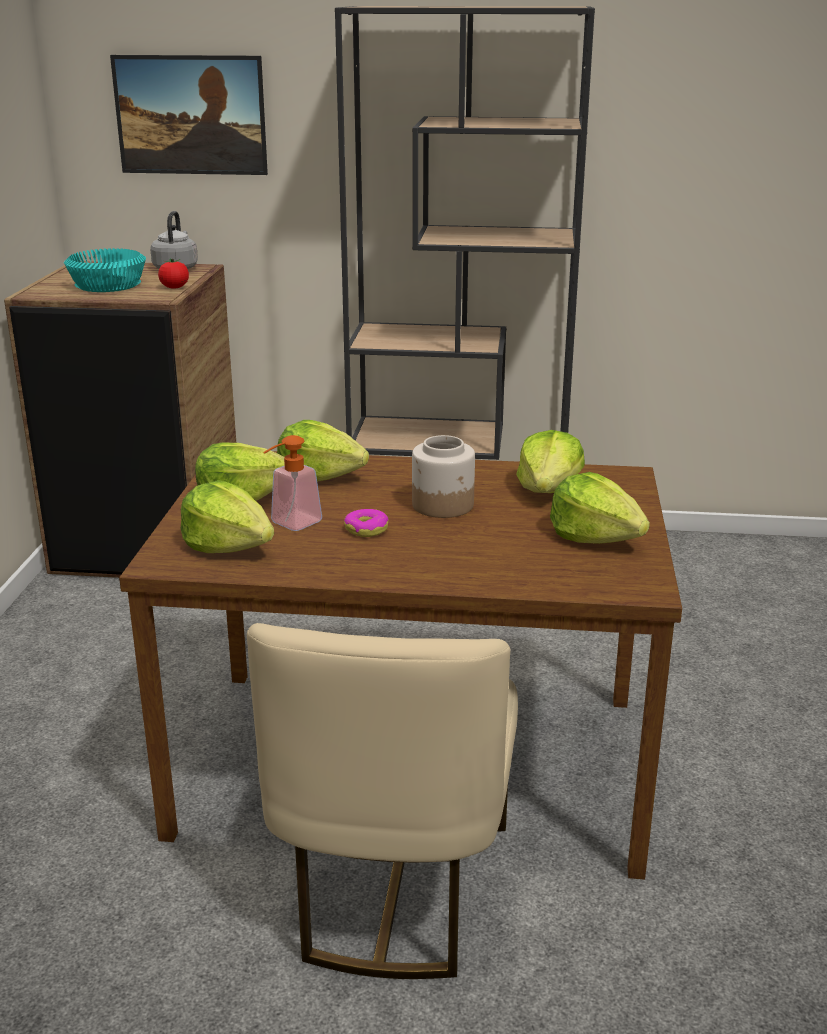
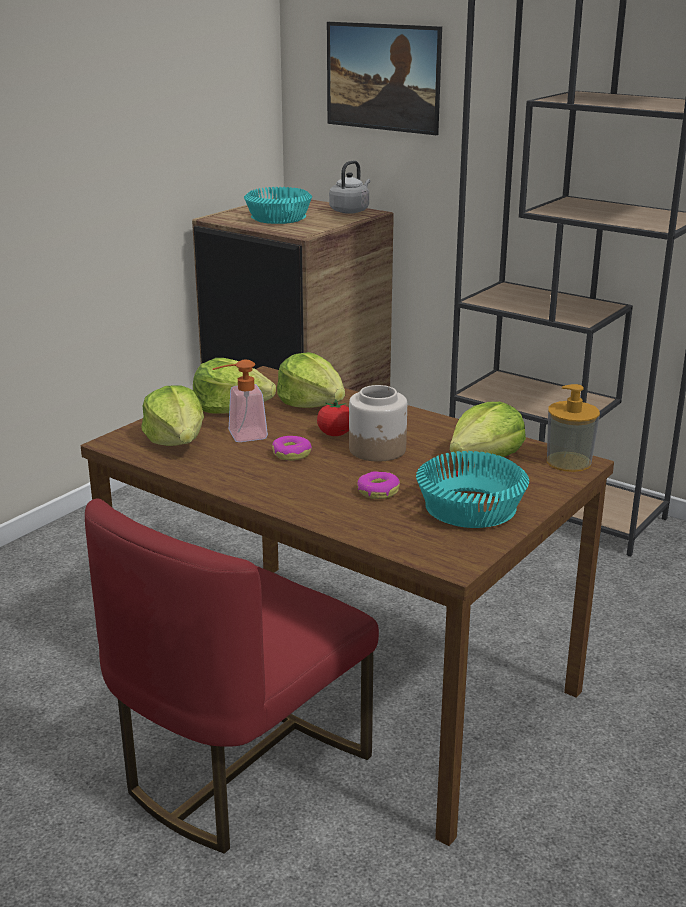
camera: 30 degrees right, 0 degrees up
tomato [158,259,189,289] -> tomato moved to [317,400,349,436]
beige chair [247,623,518,979] -> red chair [85,498,379,854]
lettuce [550,472,650,544] -> turquoise bowl [416,451,529,528]
none -> donut [357,471,400,499]
none -> soap dispenser [547,384,600,472]

